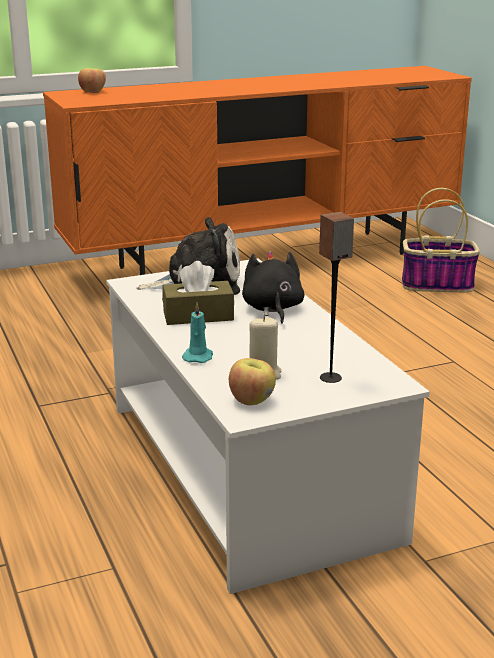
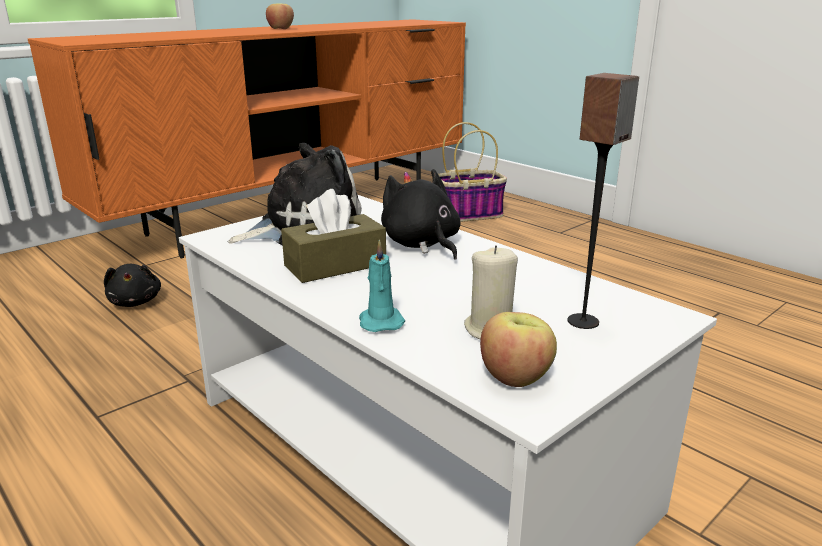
camera: 20 degrees left, 0 degrees up
apple [78,68,106,93] -> apple moved to [266,3,294,29]
none -> black plush toy [104,264,161,307]

